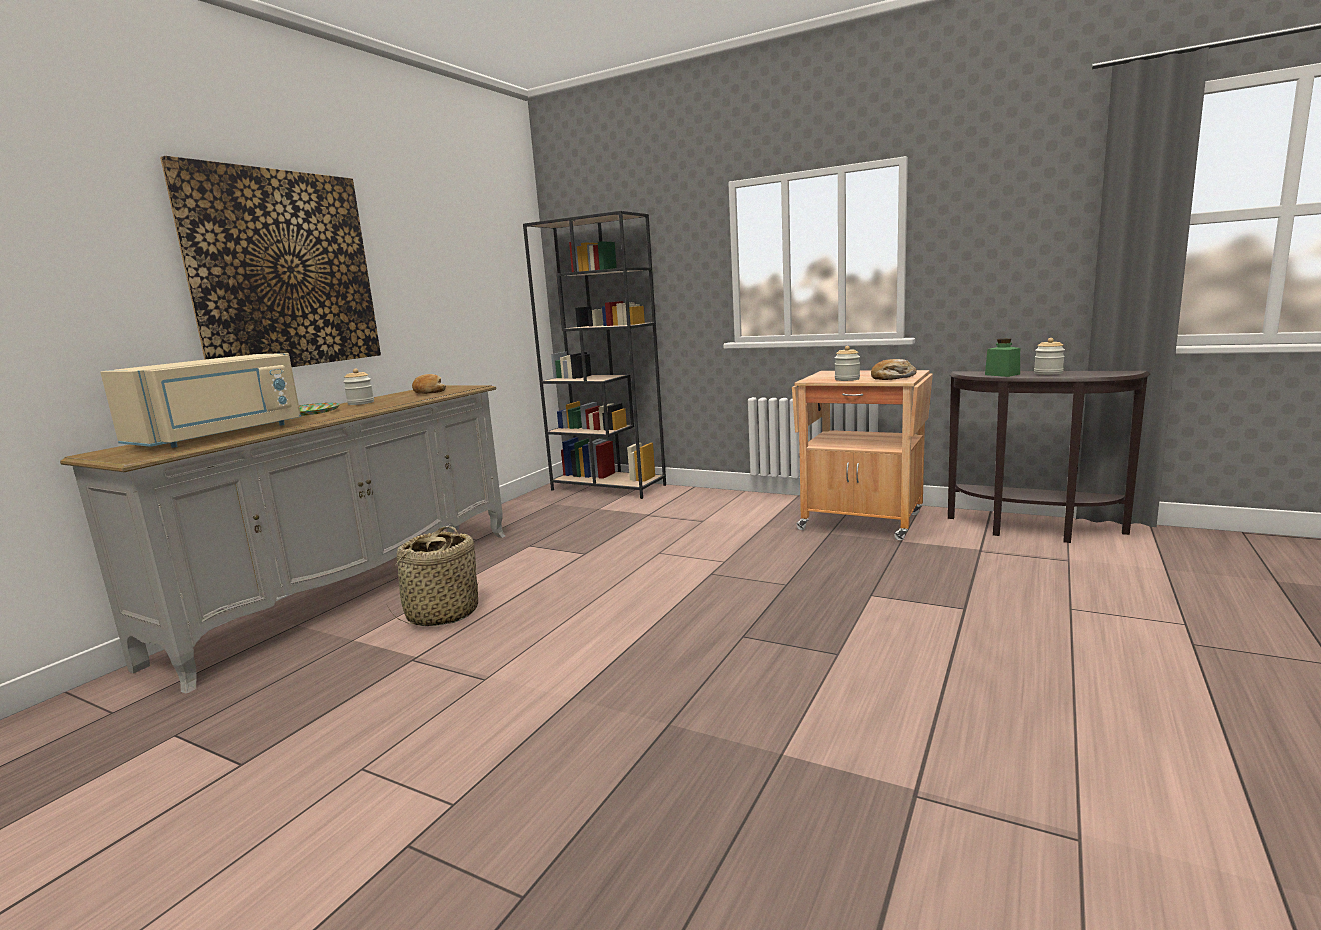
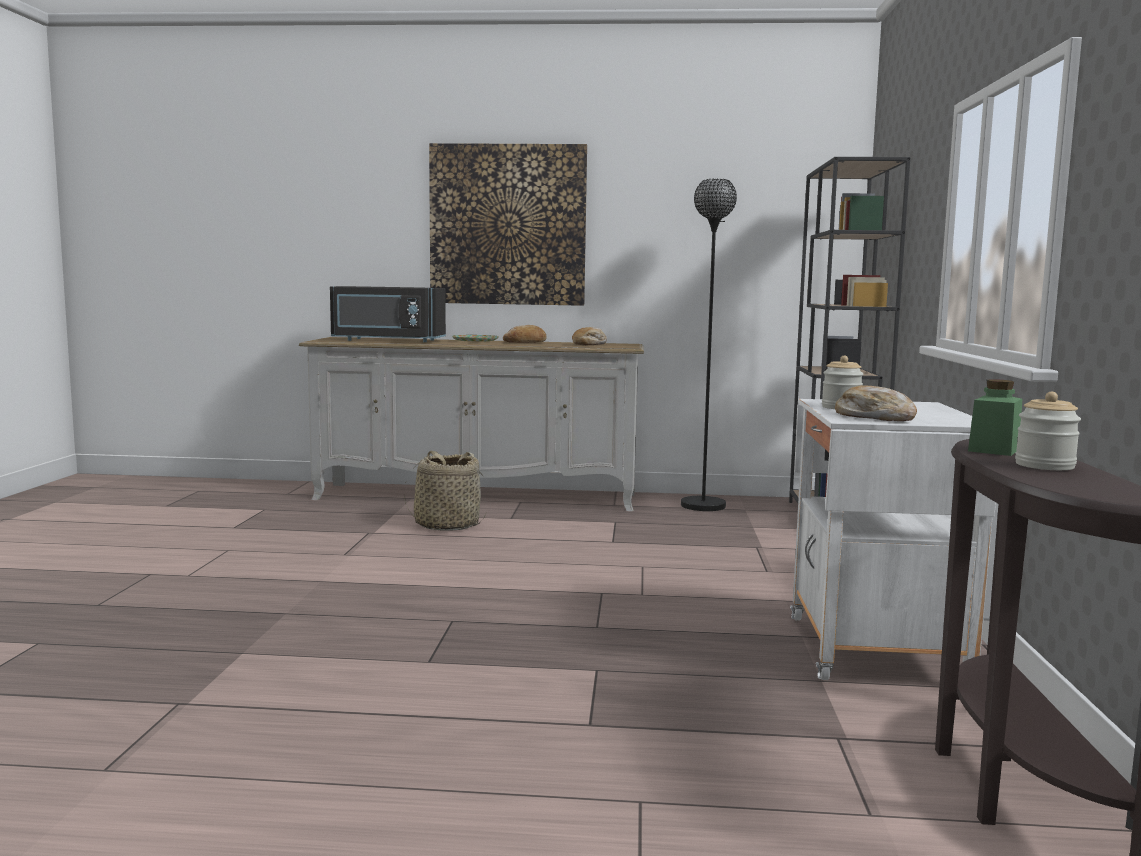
camera: 65 degrees right, 5 degrees down
beige microwave [100,353,301,448] -> black microwave [330,286,446,342]
jar [343,369,374,405] -> bread [503,325,547,343]
brown cart [792,370,933,541] -> white cart [790,399,996,680]
none -> black floor lamp [681,179,737,511]

